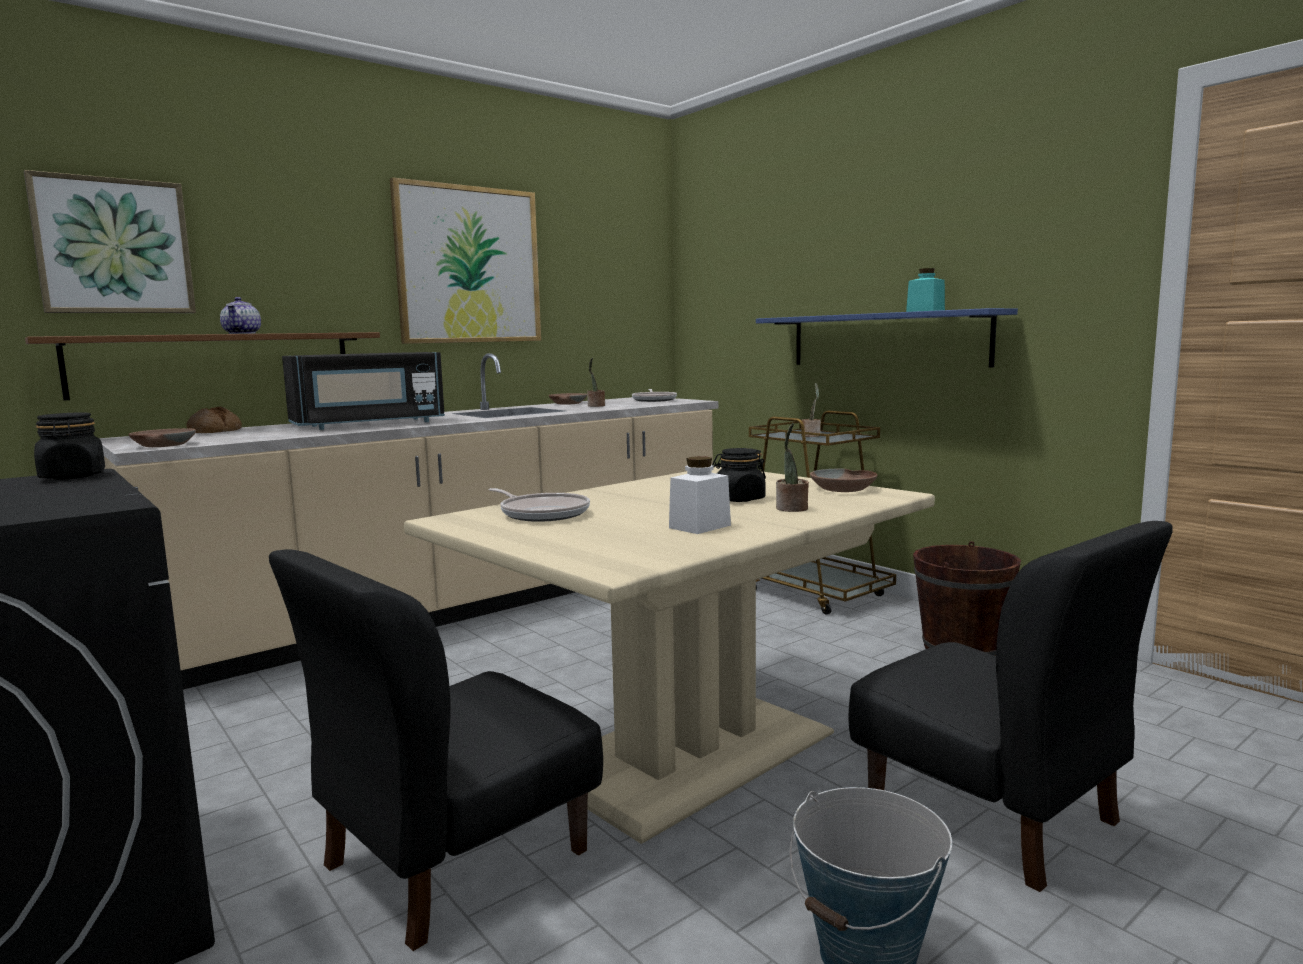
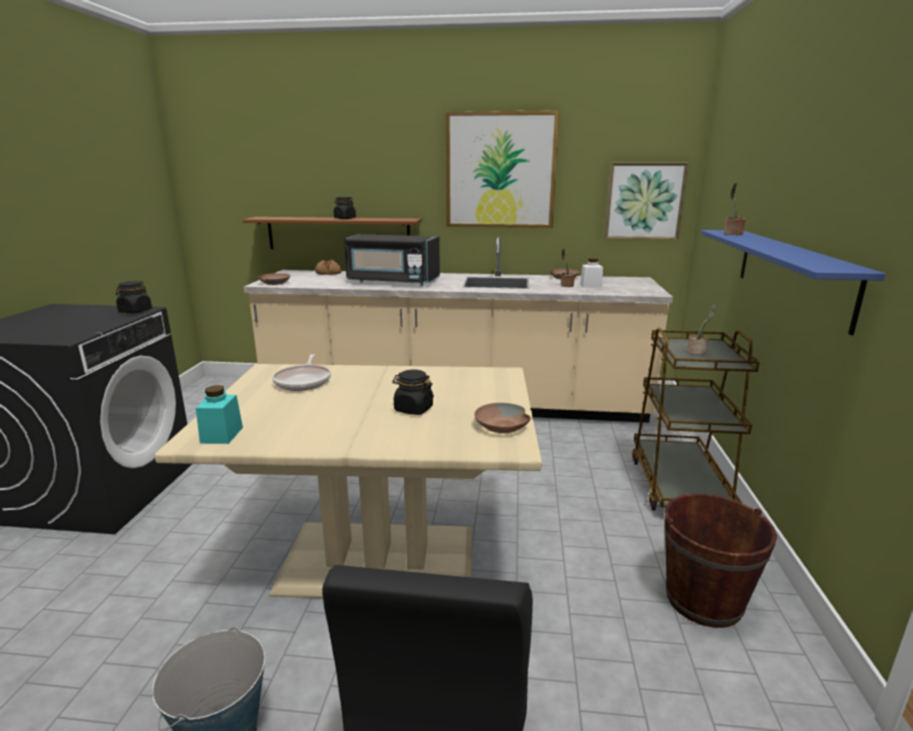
camera: 45 degrees right, 10 degrees up
picture [24,170,196,313] -> picture moved to [604,163,689,240]
teapot [220,297,261,334] -> black jar [334,197,356,219]
black chair [269,549,603,951] -> none
frying pan [632,389,677,402] -> none
white jar [669,456,731,534] -> white jar moved to [580,258,603,287]
potted plant [776,423,809,512] -> potted plant moved to [724,183,746,235]
turquoise jar [906,268,945,312] -> turquoise jar moved to [196,385,243,444]

